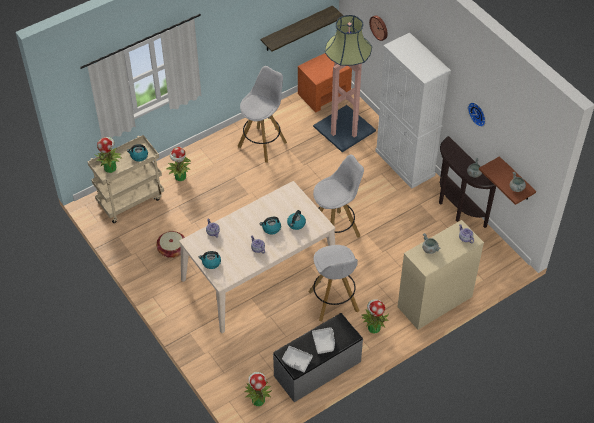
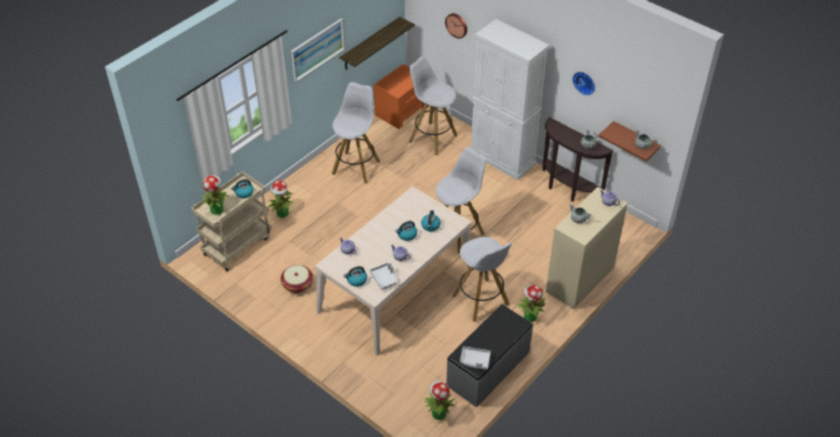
camera: 15 degrees left, 5 degrees down
grey tray [312,327,335,354] -> grey tray moved to [370,263,397,290]
floor lamp [313,15,376,152] -> white stool [409,56,457,155]
none -> picture [291,18,345,82]

